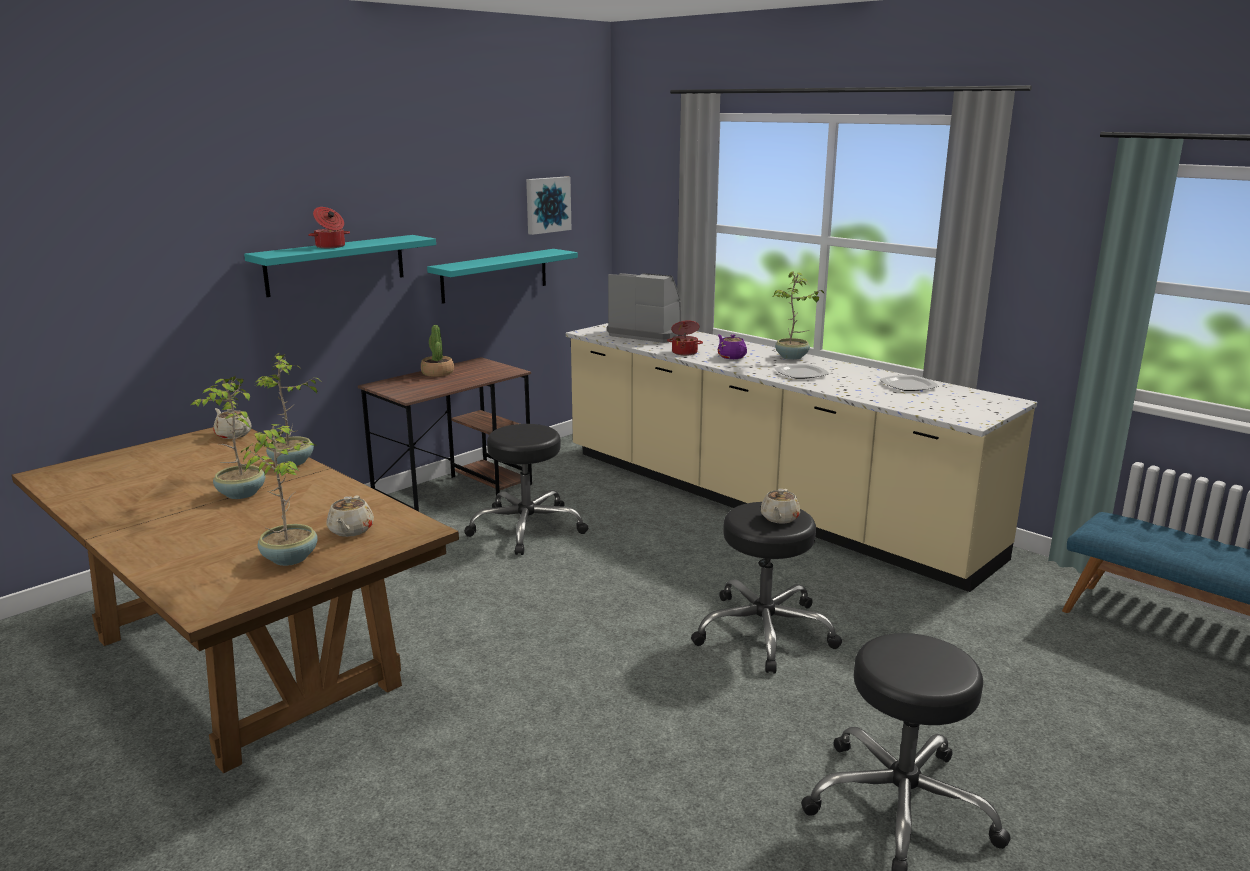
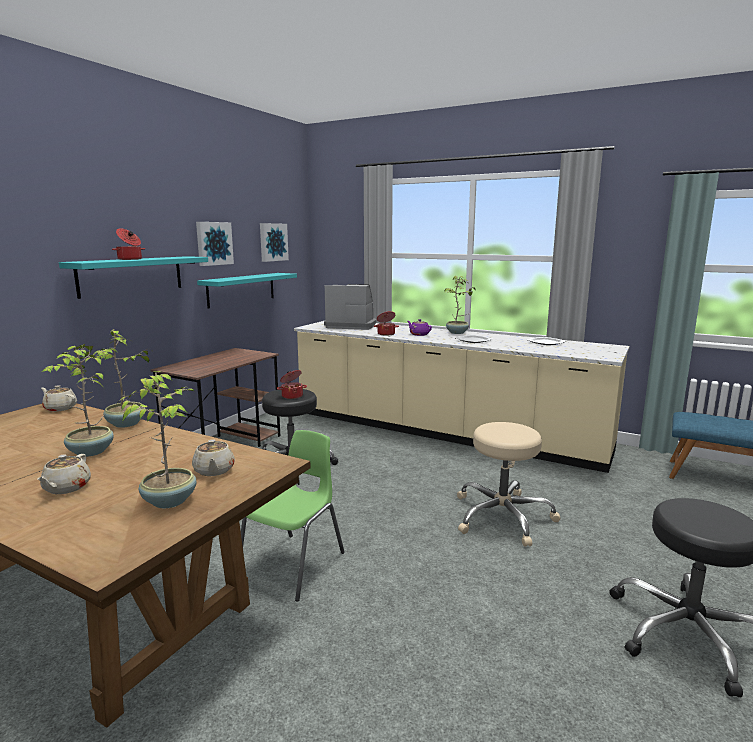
camera: 15 degrees left, 5 degrees down
potted plant [421,325,454,377] -> none
black stool [691,502,842,673] -> beige stool [457,422,561,547]
beige teapot [761,489,800,524] -> beige teapot moved to [37,454,91,494]
none -> picture [196,222,234,266]
none -> green chair [241,430,345,601]
none -> cooking pot [277,370,307,399]

